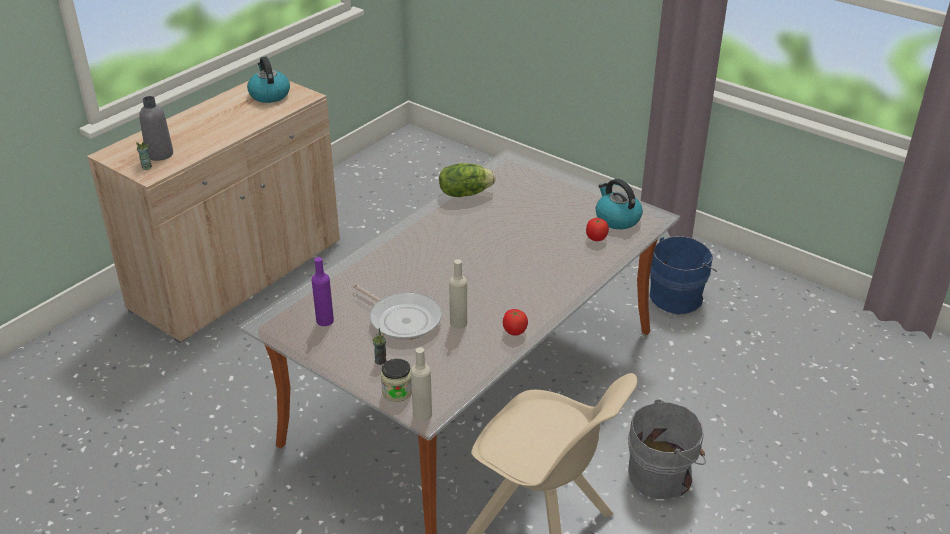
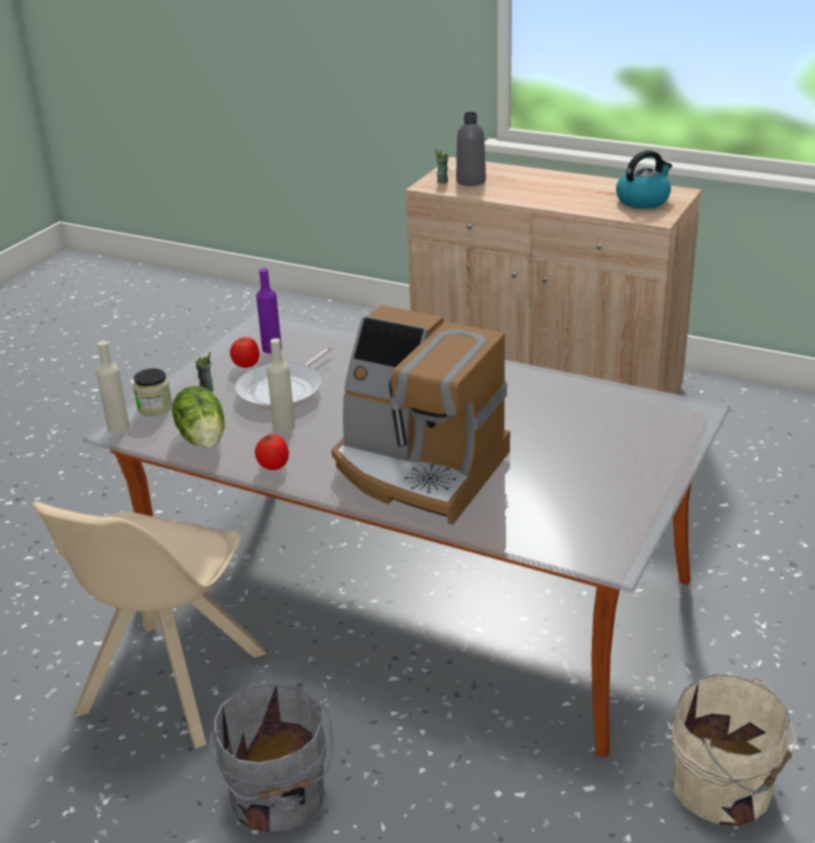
camera: 80 degrees right, 5 degrees down
lettuce [439,163,496,197] -> lettuce moved to [172,386,225,448]
tomato [586,218,609,241] -> tomato moved to [230,337,260,368]
kettle [596,179,643,229] -> none
blue bucket [650,236,717,314] -> beige bucket [672,674,796,826]
none -> coffee machine [331,305,510,525]

